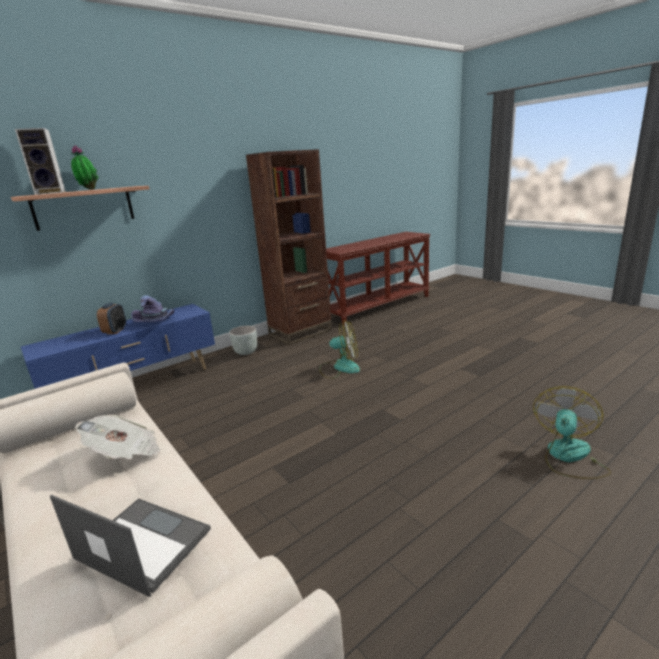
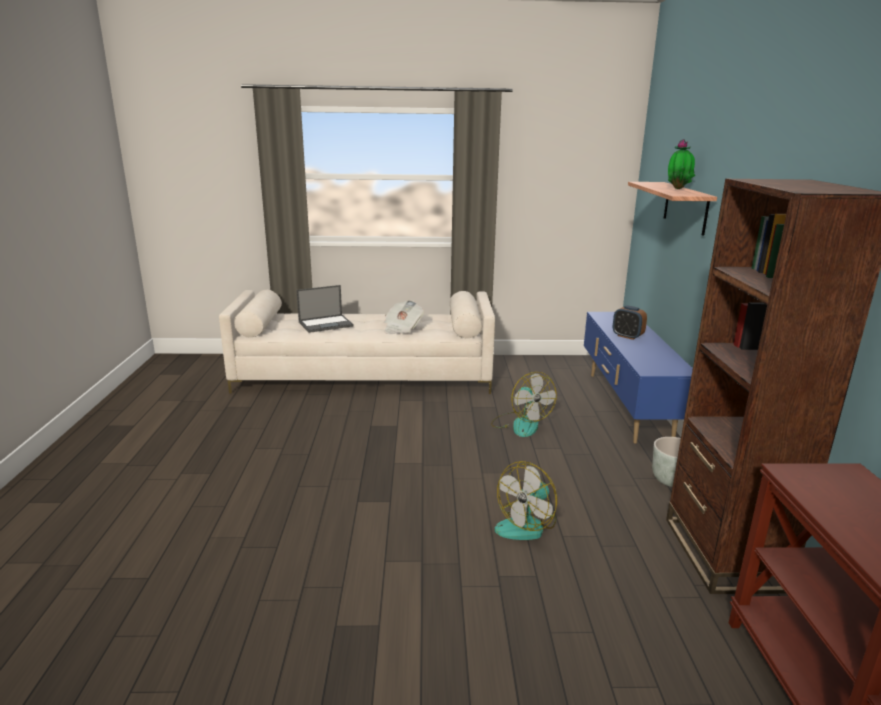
camera: 125 degrees right, 0 degrees up
speaker [15,128,66,195] -> none
purple hat [131,295,174,322] -> none
fan [533,386,611,479] -> fan moved to [491,372,557,437]

